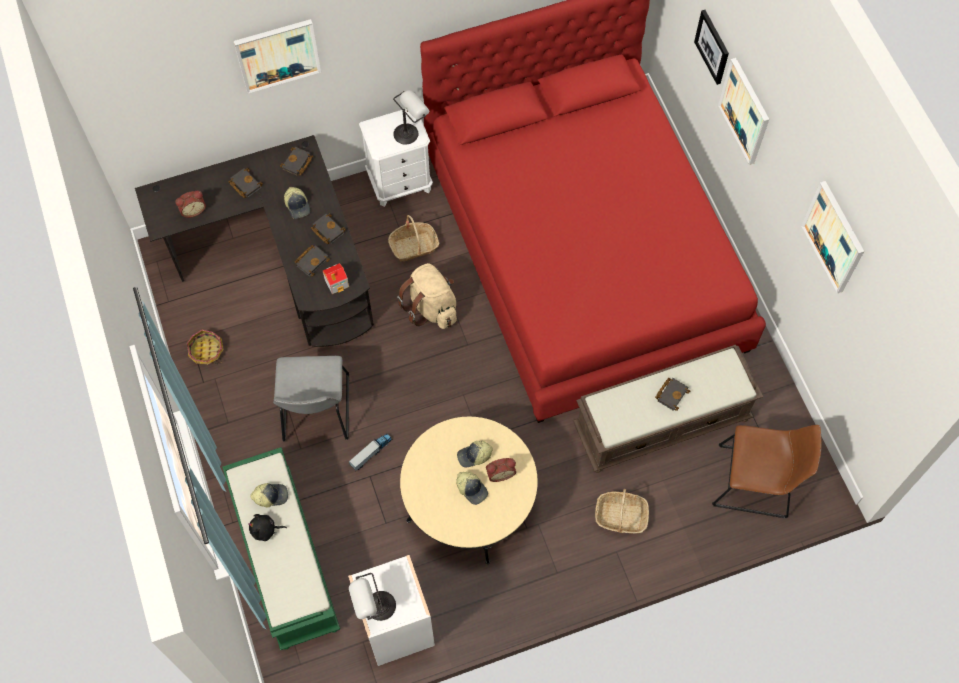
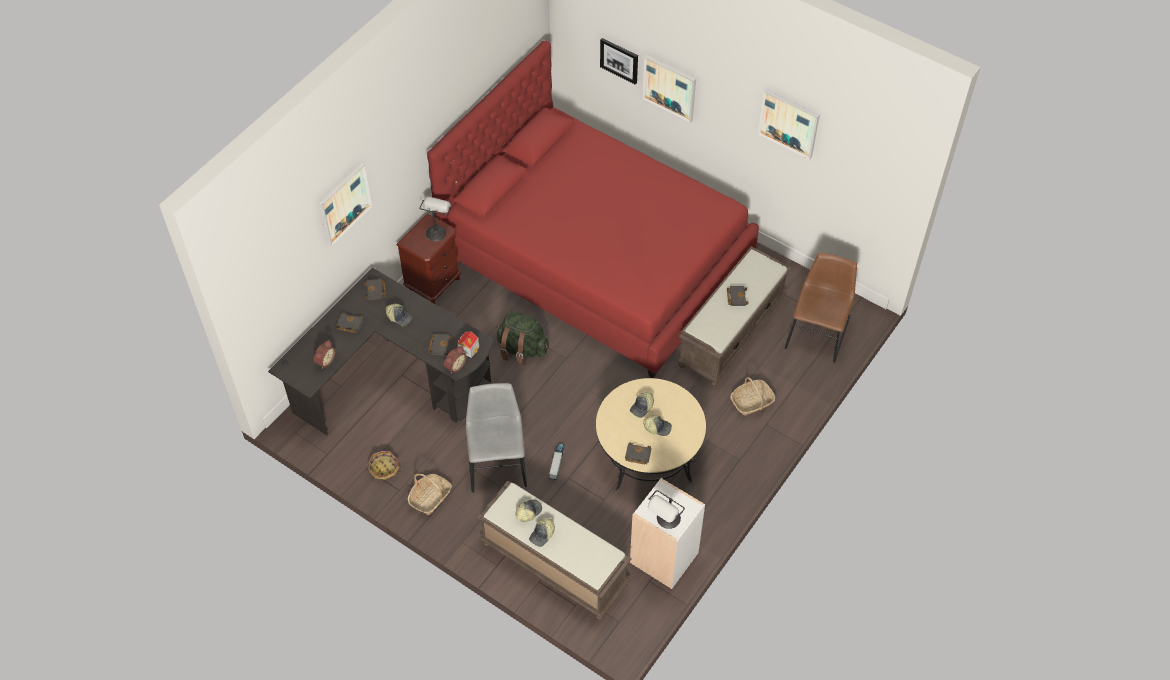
camera: 35 degrees left, 10 degrees down
green bench [222,447,340,650] -> brown bench [476,481,632,620]
black plush toy [248,514,287,541] -> cap [529,519,555,547]
grey chair [273,356,349,442] -> grey chair turned 150 degrees counterclockwise [466,383,527,493]
black book [311,213,346,244] -> black book moved to [625,442,651,465]
white nightstand [359,109,433,207] -> brown nightstand [397,213,461,305]
basket [388,215,439,261] -> basket moved to [408,474,452,515]
beige backpack [397,263,457,329] -> green backpack [496,312,549,365]
alarm clock [486,458,516,482] -> alarm clock moved to [444,346,467,373]
brown chair [712,425,822,519] -> brown chair turned 45 degrees counterclockwise [785,252,857,363]

